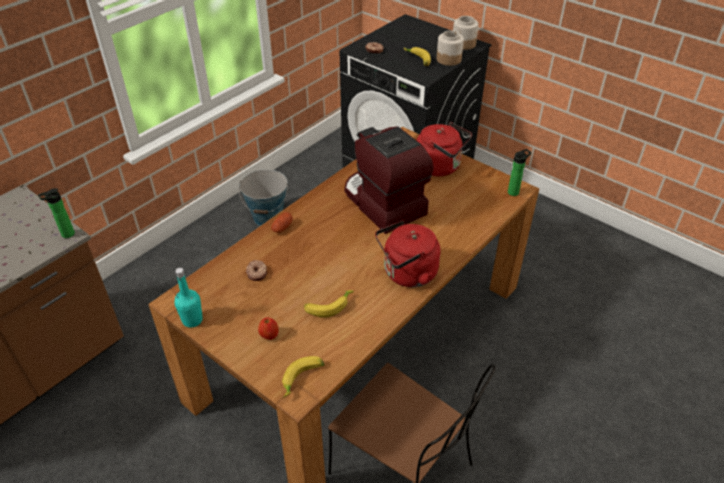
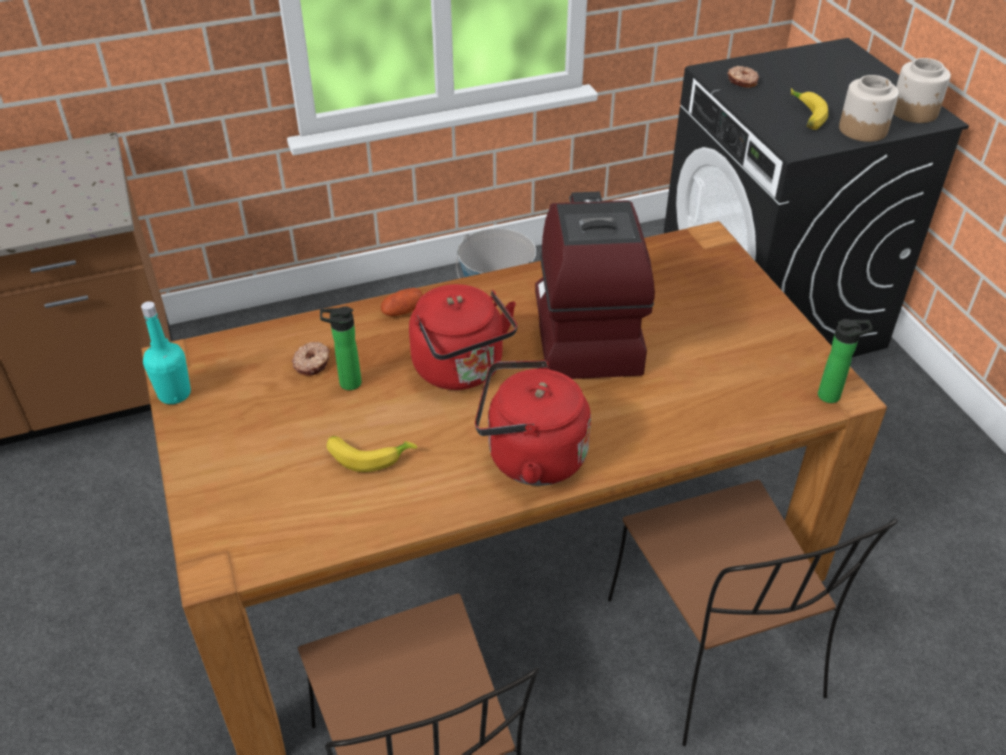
camera: 30 degrees right, 0 degrees up
bottle [38,188,75,238] -> bottle moved to [320,307,362,390]
apple [258,317,279,340] -> none
banana [282,356,324,398] -> none
red kettle [417,122,472,176] -> red kettle moved to [409,284,517,390]
none -> brown chair [608,480,898,746]

